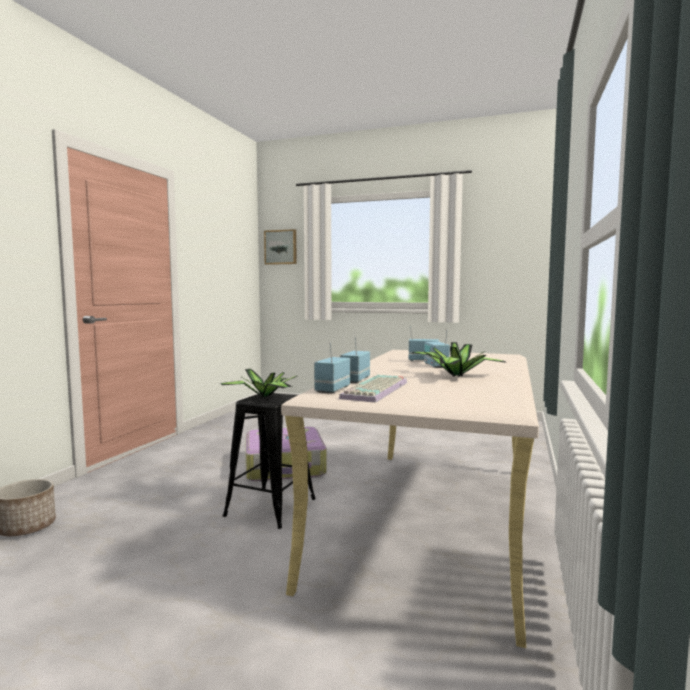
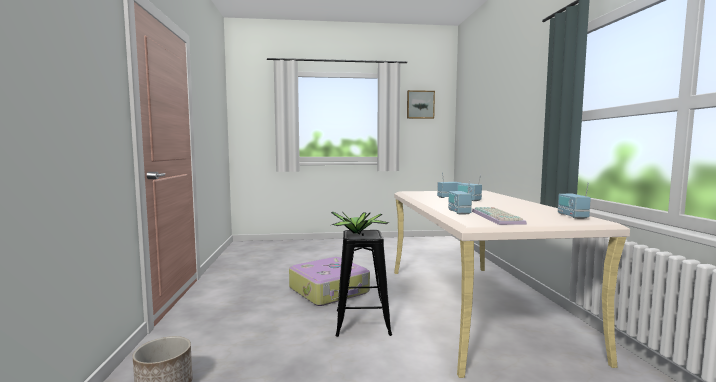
camera: 25 degrees left, 0 degrees up
picture [264,229,297,265] -> picture moved to [407,90,435,119]
radio [314,343,350,393] -> radio moved to [558,183,591,219]
potted plant [412,342,507,377] -> none

